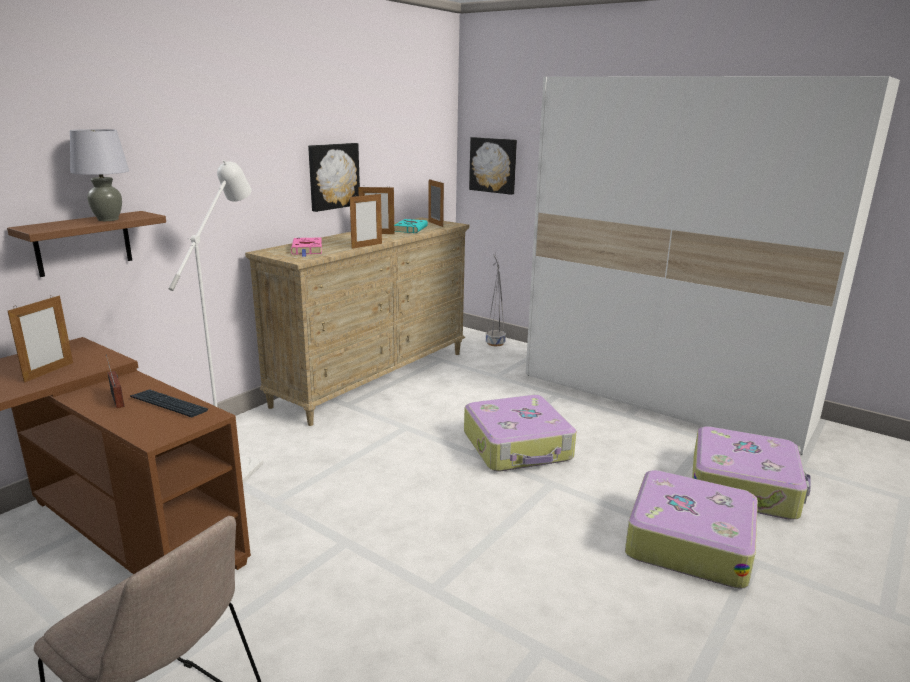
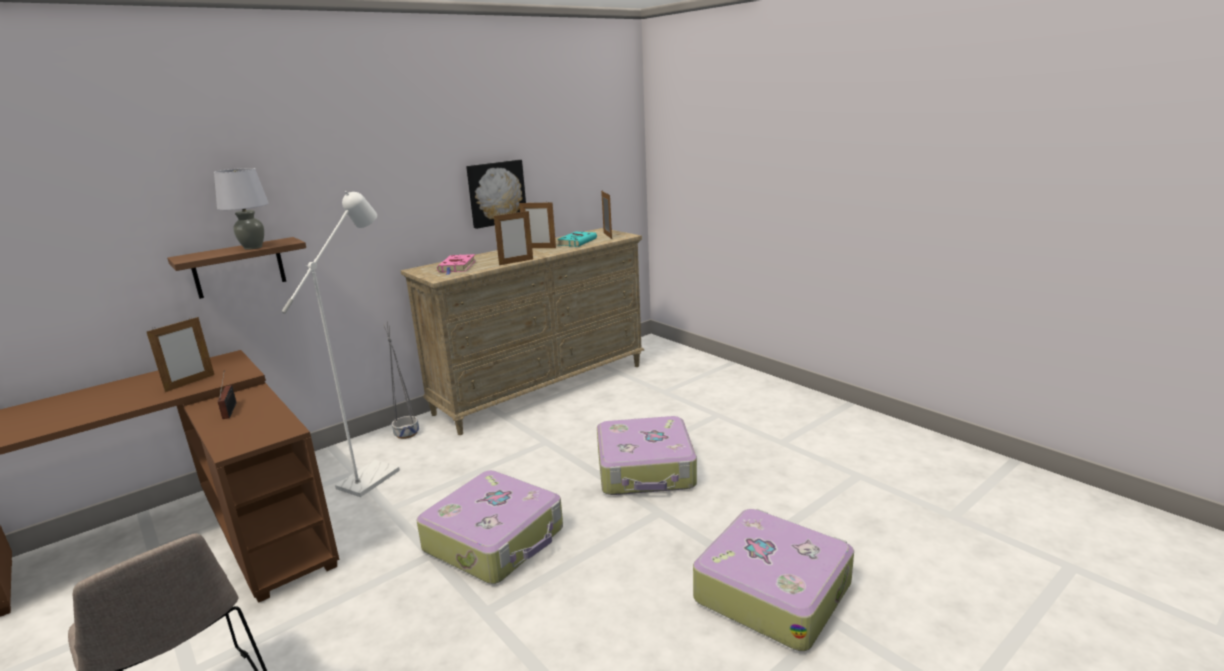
camera: 15 degrees right, 0 degrees up
keyboard [130,389,208,417] -> none
picture [469,137,517,195] -> none
grey planter [486,254,506,346] -> grey planter moved to [384,321,419,439]
white wardrobe [526,76,900,455] -> none
suitcase [692,426,811,520] -> suitcase moved to [416,470,563,584]

